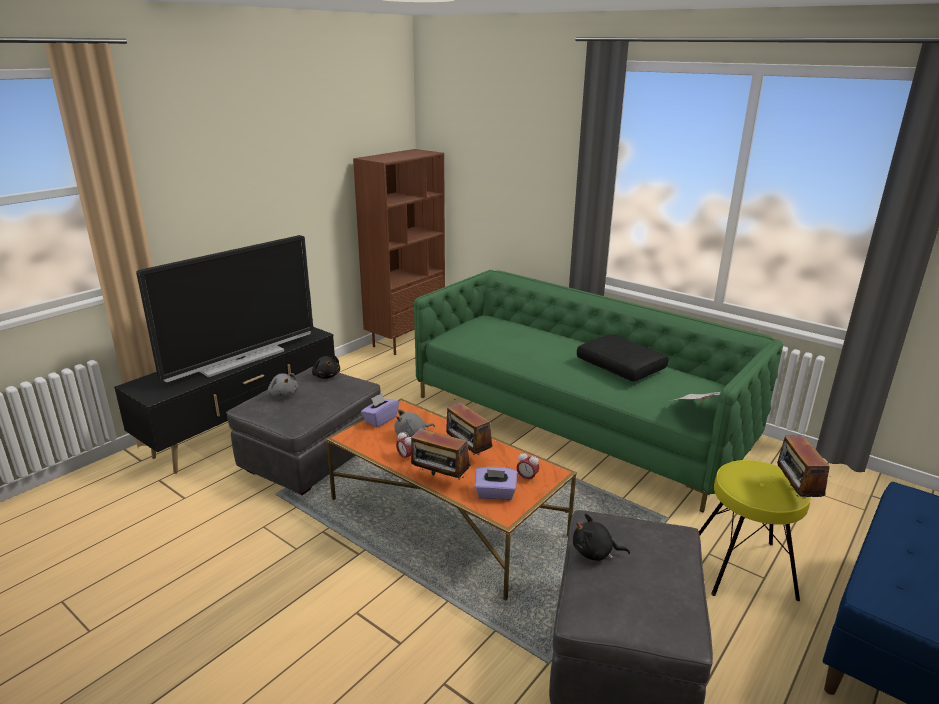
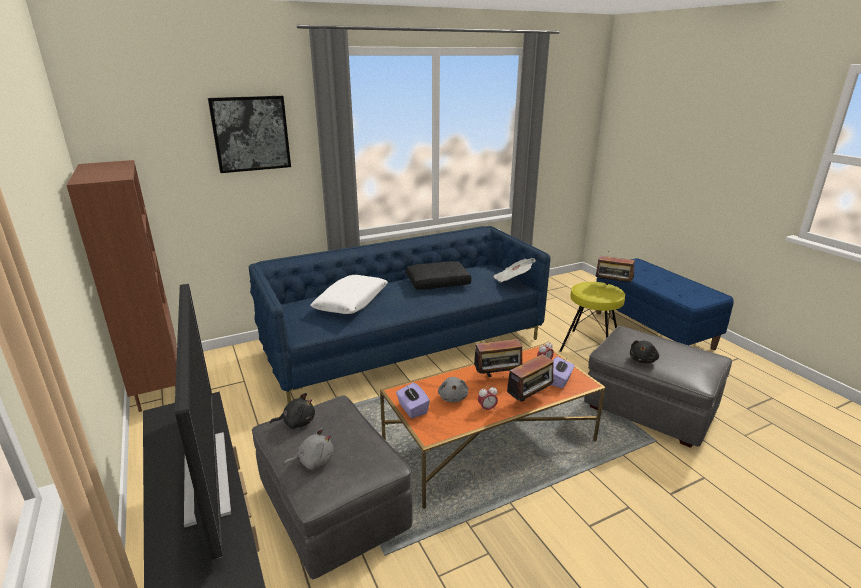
camera: 65 degrees left, 0 degrees up
green sofa [414,270,783,512] -> blue sofa [249,226,551,403]
none -> picture [208,96,291,173]
none -> white pillow [311,275,388,314]

